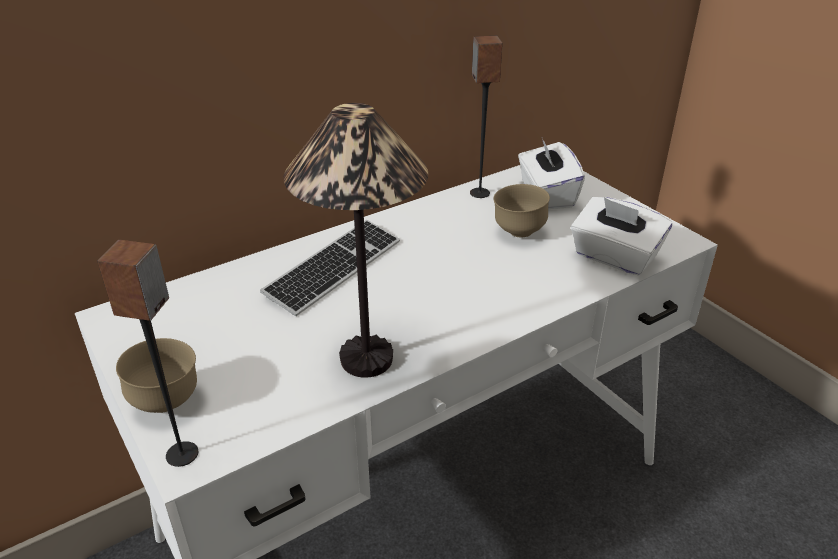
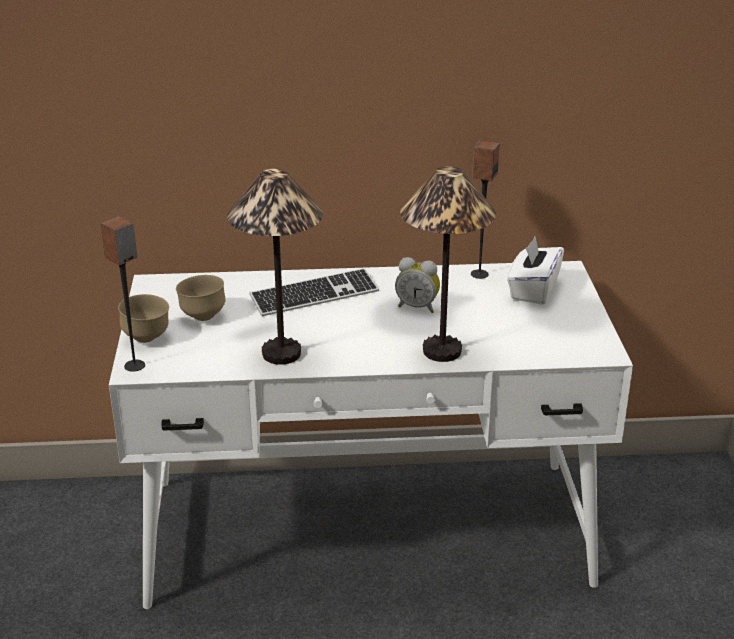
camera: 30 degrees right, 5 degrees down
brown bowl [494,184,550,238] -> brown bowl moved to [176,275,226,321]
white tissue box [571,197,672,276] -> none
none -> alarm clock [395,257,440,313]
none -> table lamp [400,167,496,362]

